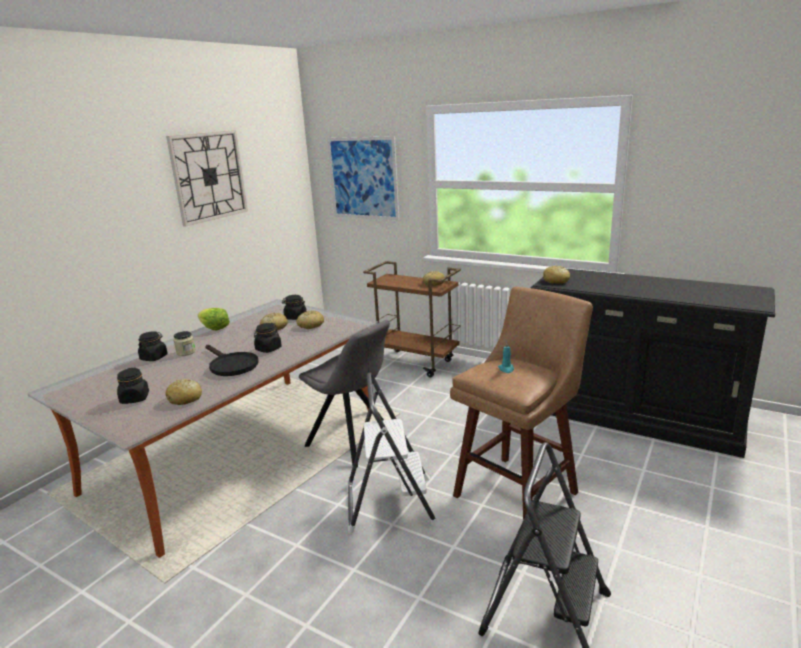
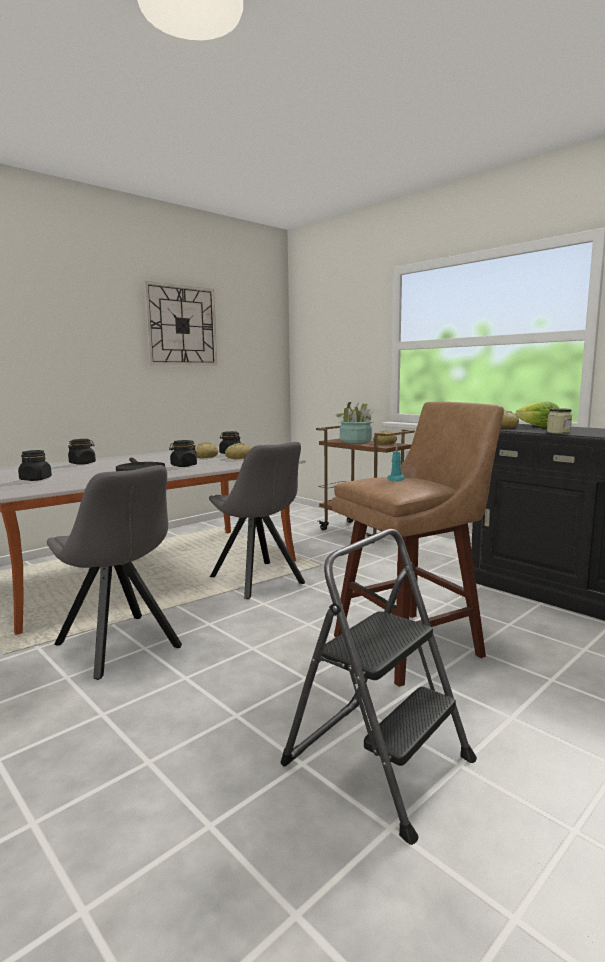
camera: 15 degrees right, 10 degrees down
bread [165,379,202,405] -> none
jar [174,331,196,356] -> jar moved to [547,408,572,434]
lettuce [198,308,230,331] -> lettuce moved to [515,402,559,427]
picture [327,136,399,220] -> none
white step ladder [348,372,441,534] -> none
none -> grey chair [47,465,182,680]
none -> potted plant [333,402,374,443]

